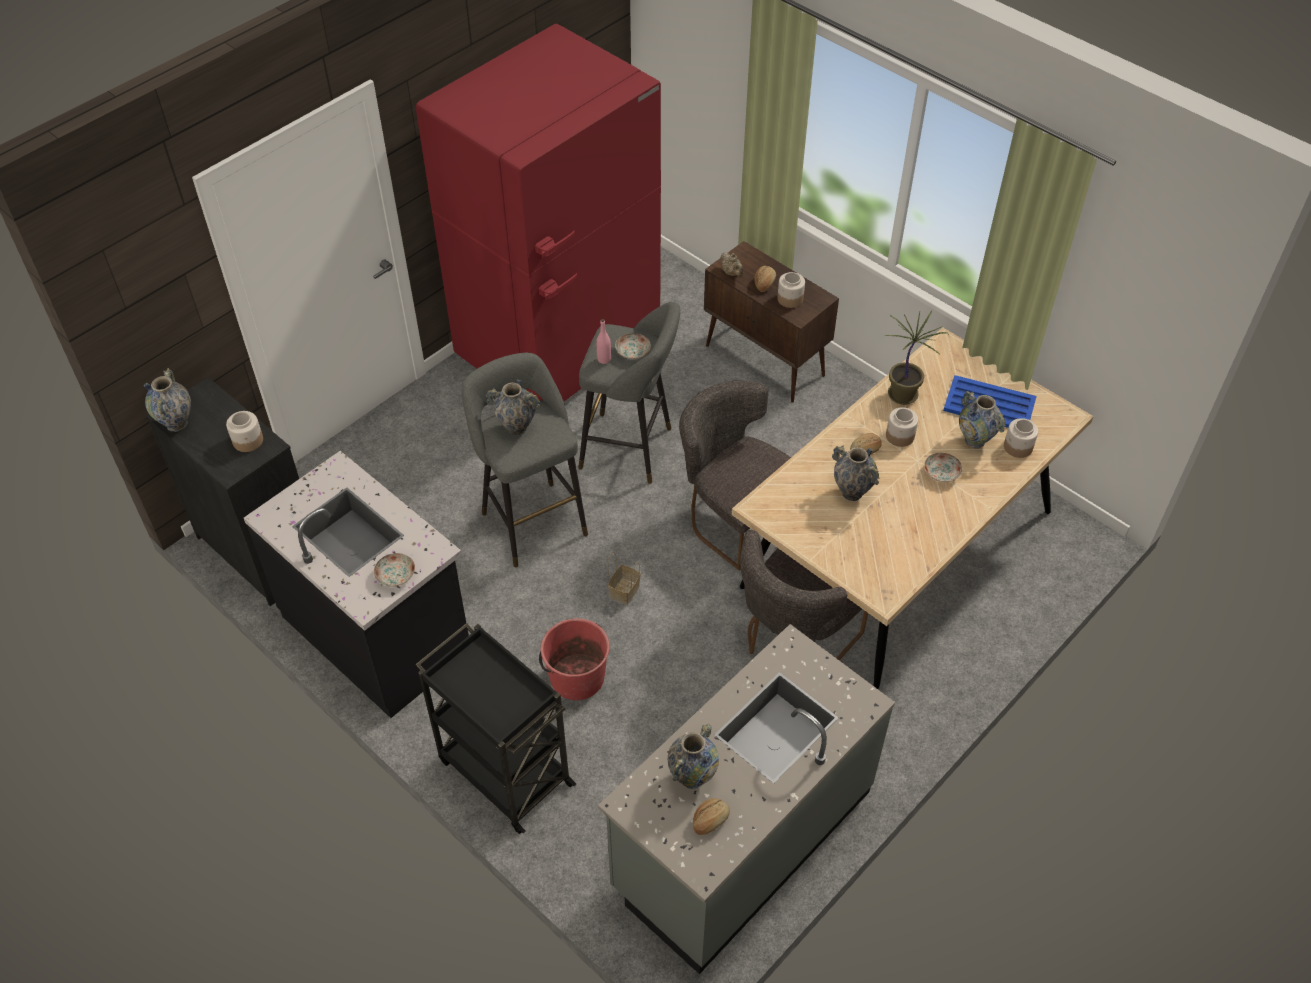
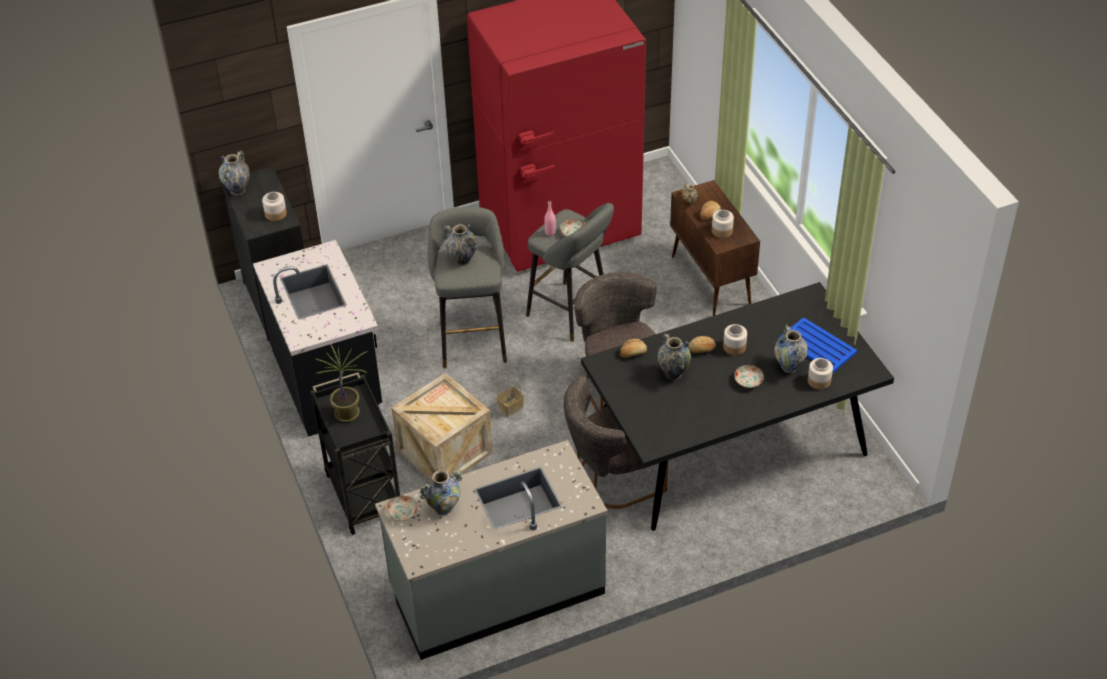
camera: 25 degrees right, 5 degrees down
plate [374,553,415,586] -> plate moved to [385,495,418,521]
red bucket [539,618,610,700] -> crate [392,373,493,479]
bread [693,798,730,835] -> bread moved to [620,339,647,357]
beige dining table [732,328,1094,689] -> black dining table [581,282,894,531]
potted plant [885,311,948,405] -> potted plant moved to [315,345,367,422]

